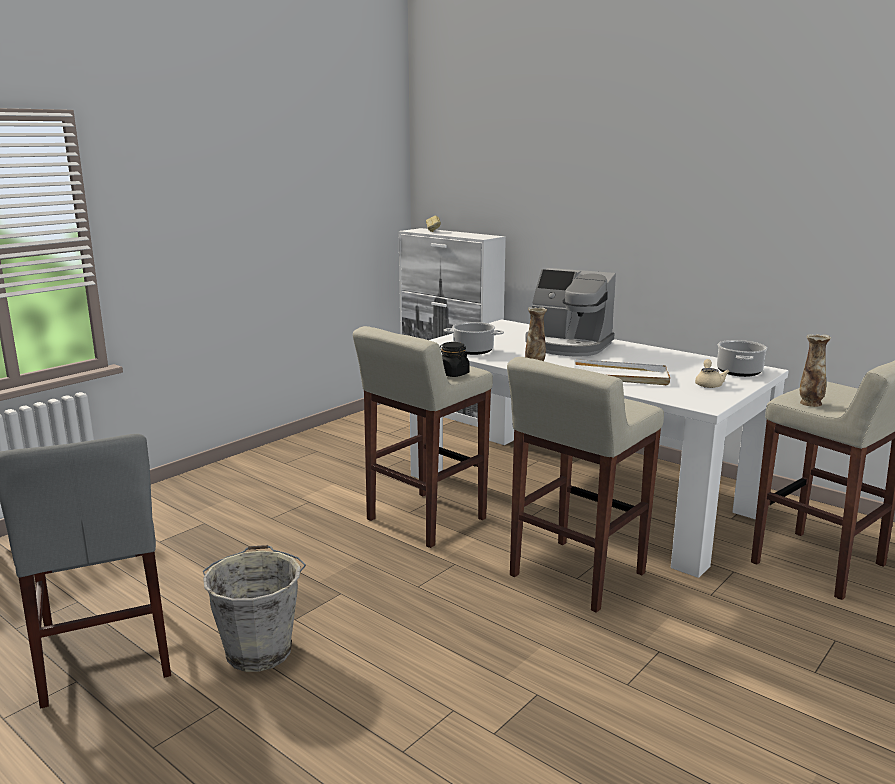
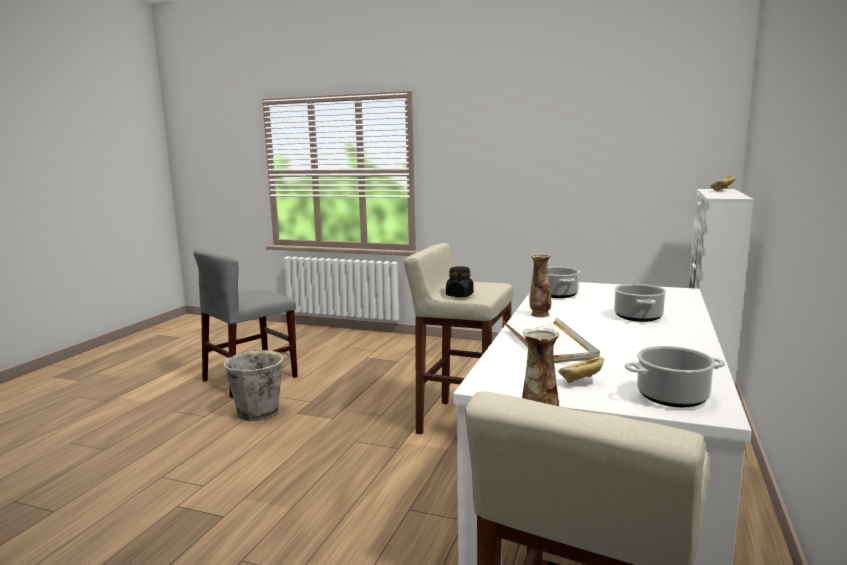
camera: 70 degrees right, 5 degrees down
beige stool [507,357,664,613] -> none
coffee machine [525,268,616,357] -> cooking pot [614,284,667,322]
beige teapot [695,359,730,388] -> bread [558,356,604,383]

